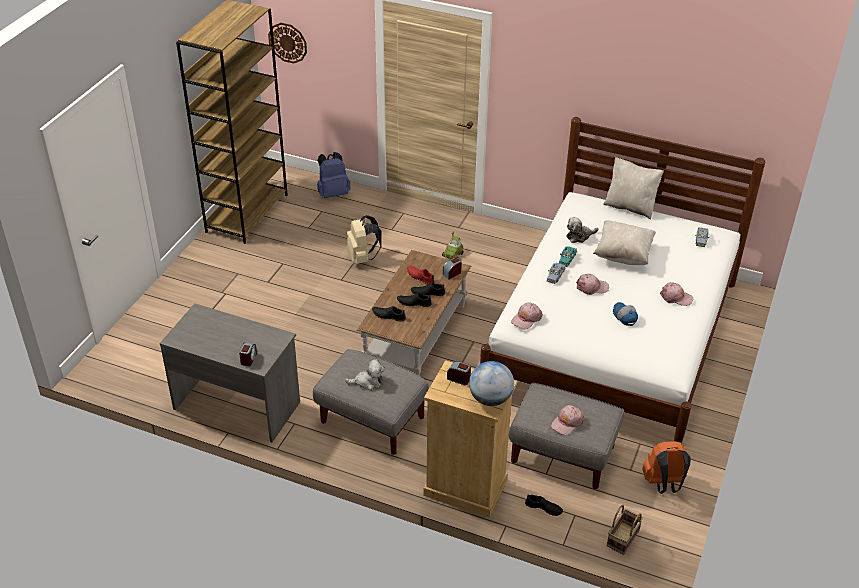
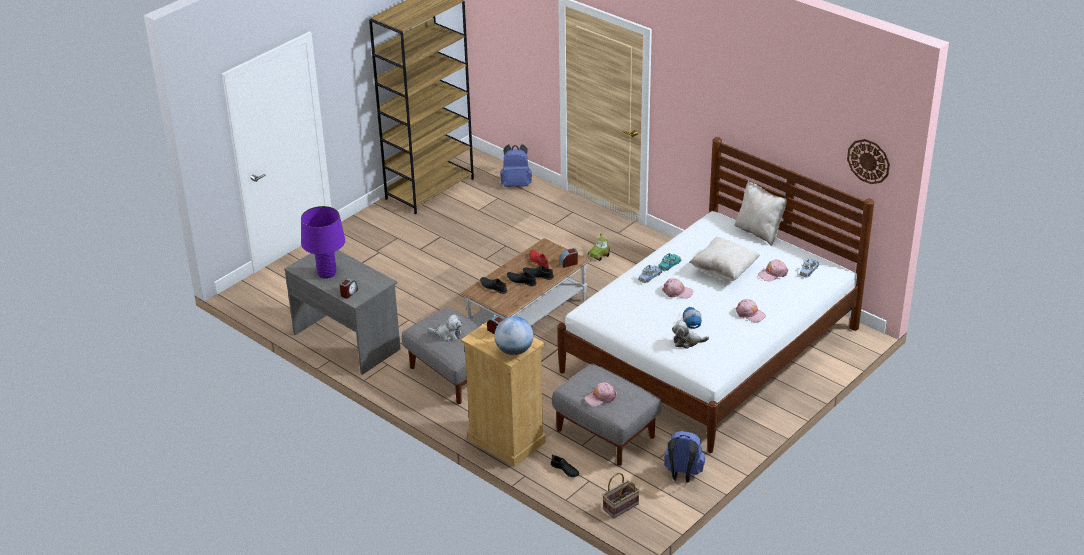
camera: 20 degrees right, 5 degrees down
wall clock [268,23,307,64] -> wall clock moved to [847,139,890,184]
beige backpack [347,215,382,264] -> none
pink cap [511,302,543,330] -> pink cap moved to [758,259,788,282]
plush toy [566,217,599,243] -> plush toy moved to [672,320,709,349]
orange backpack [642,441,691,494] -> blue backpack [664,431,705,483]
none -> purple table lamp [301,206,345,279]

